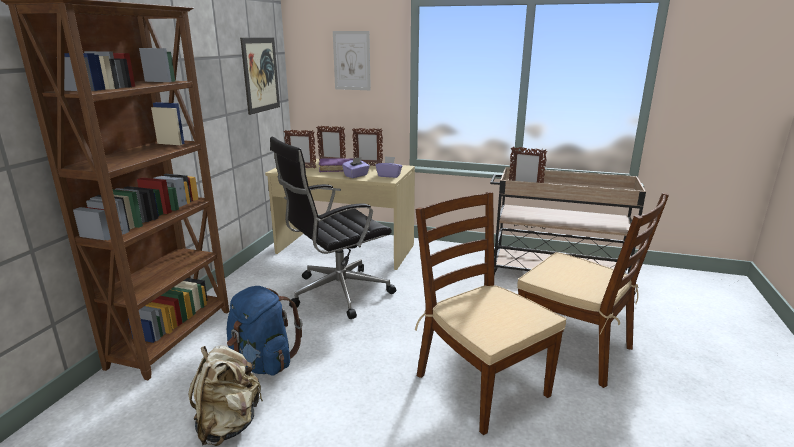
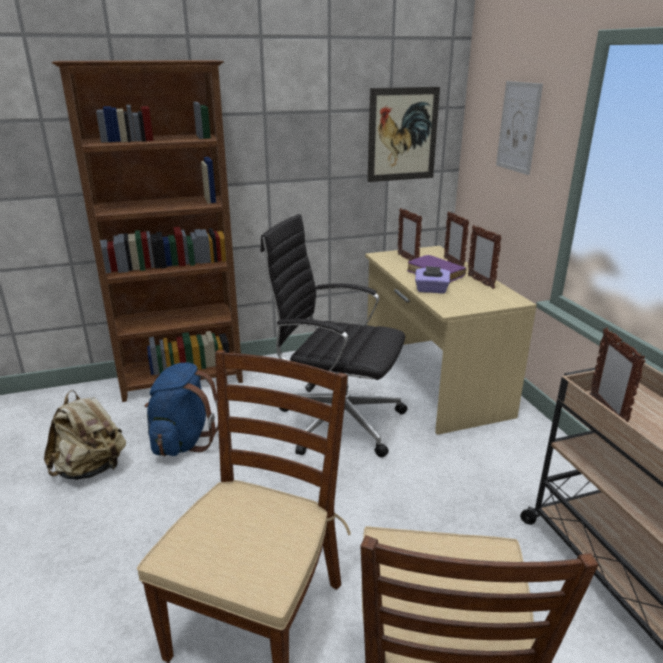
camera: 55 degrees right, 5 degrees up
purple tissue box [375,156,402,178] -> none

